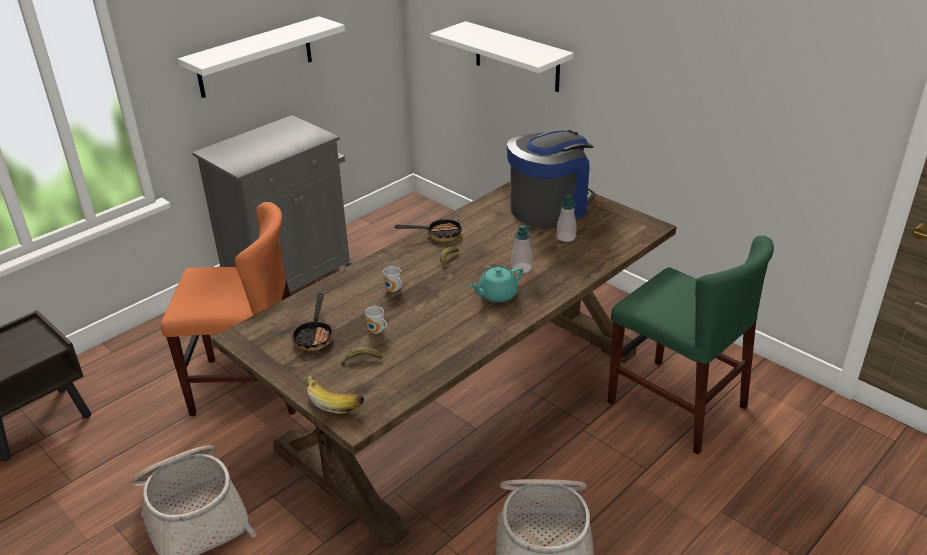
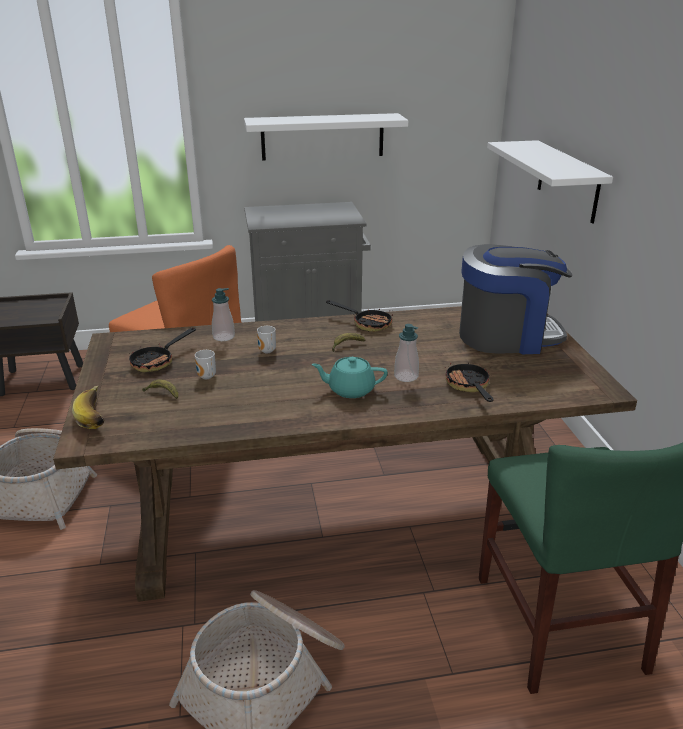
camera: 35 degrees right, 5 degrees down
soap dispenser [556,193,576,242] -> soap dispenser moved to [212,288,235,341]
none -> frying pan [444,363,493,402]

